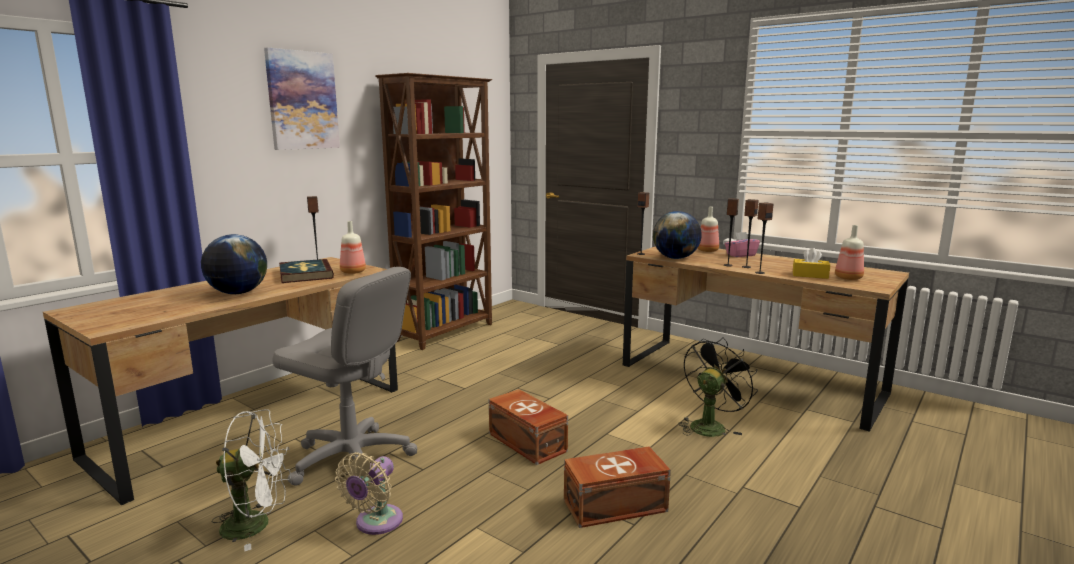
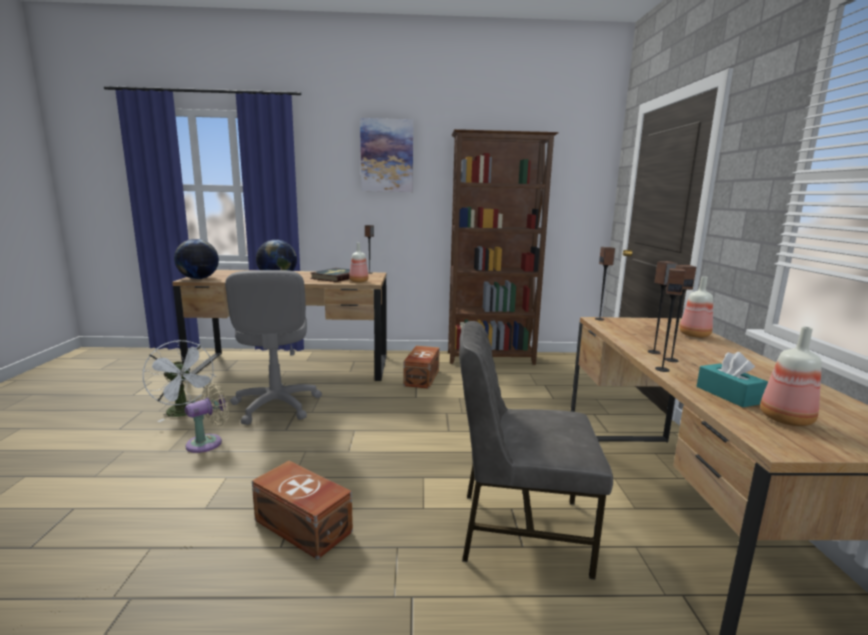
camera: 50 degrees right, 0 degrees up
beige fan [335,452,403,535] -> beige fan turned 150 degrees clockwise [185,383,229,453]
brown storage box [489,389,568,465] -> brown storage box moved to [403,346,440,389]
globe [653,211,702,259] -> globe moved to [174,239,219,279]
black fan [678,337,758,437] -> grey chair [459,321,613,580]
pink tissue box [725,232,760,257] -> none
yellow tissue box [793,248,830,279] -> turquoise tissue box [697,352,768,407]

